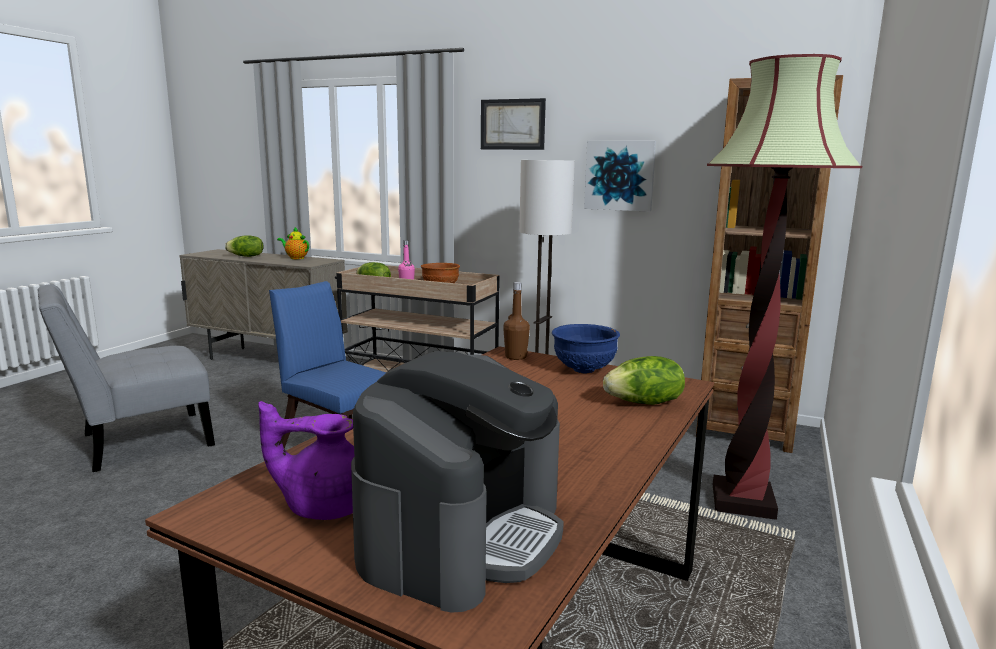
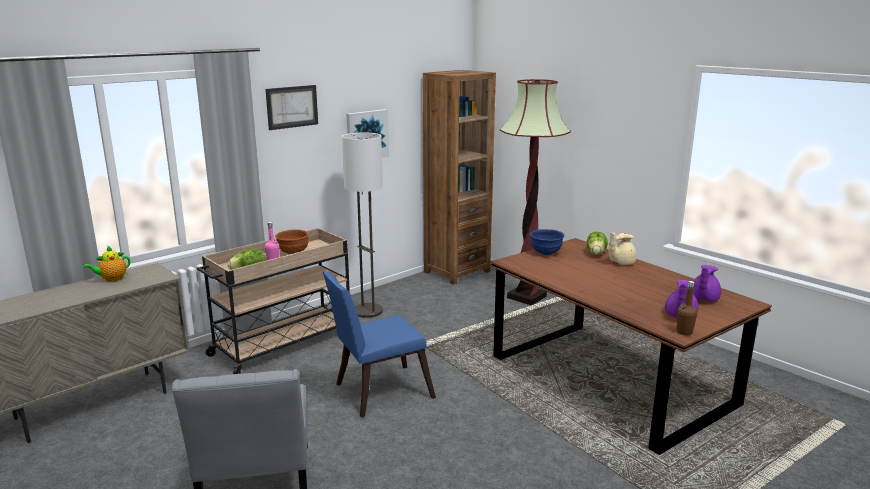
camera: 65 degrees left, 5 degrees up
lettuce [225,235,264,257] -> none
coffee machine [351,351,564,613] -> purple teapot [693,265,721,302]
brown bottle [503,282,530,360] -> brown bottle moved to [677,281,697,335]
none -> beige teapot [608,232,637,265]

